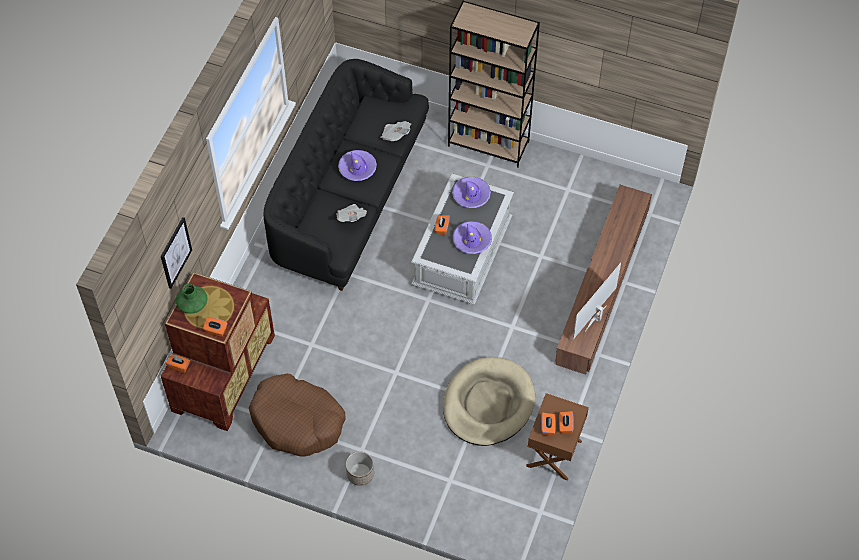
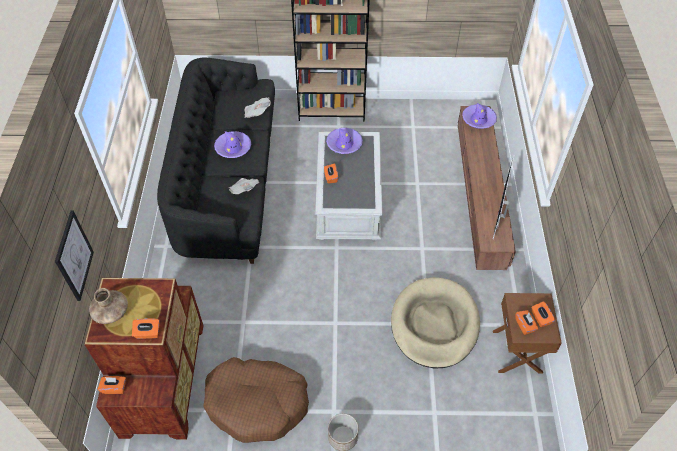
camera: 20 degrees left, 5 degrees down
green vase [176,283,208,314] -> brown vase [89,288,128,324]
purple hat [452,221,492,254] -> purple hat moved to [462,103,497,129]

